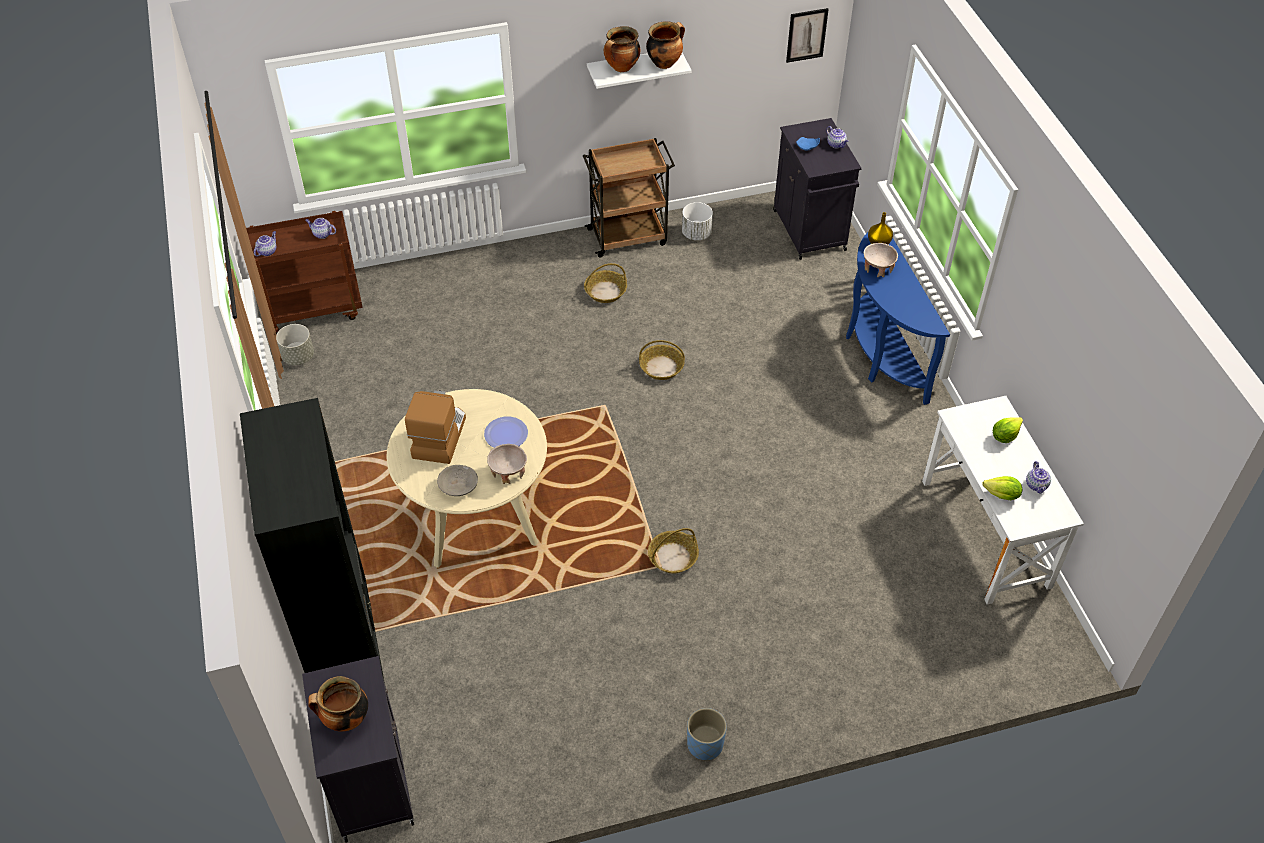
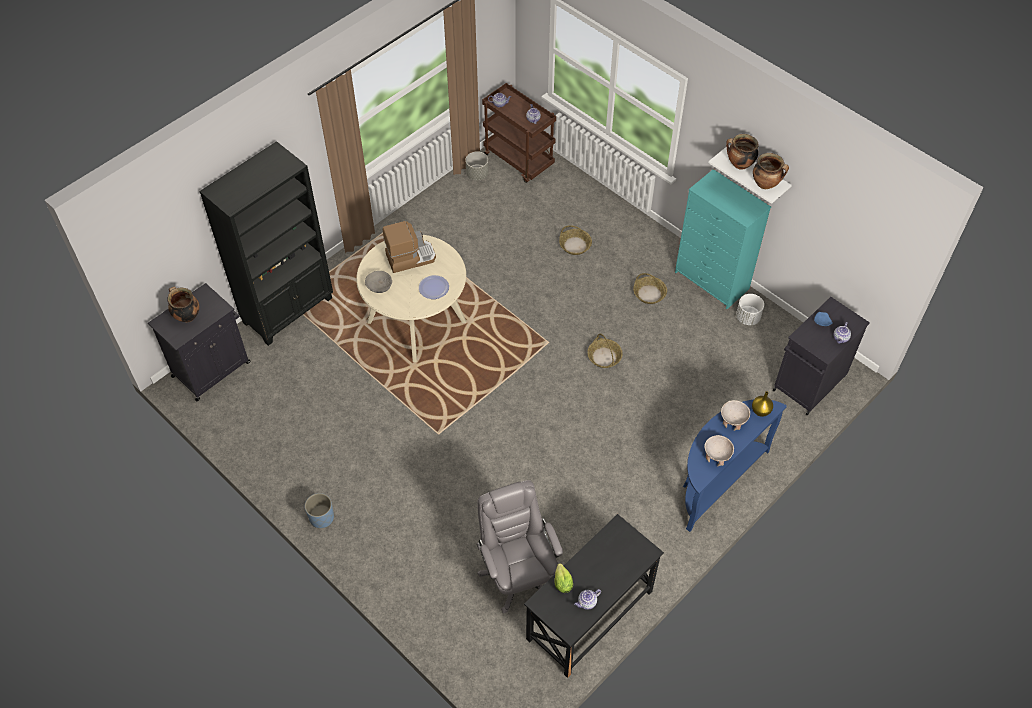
camera: 60 degrees right, 5 degrees up
beige bowl [487,444,527,484] -> beige bowl moved to [704,435,734,466]
brown cart [583,138,675,257] -> turquoise dresser [675,169,771,309]
basket [648,528,699,573] -> basket moved to [559,225,592,255]
picture [786,8,829,63] -> none
white desk [922,396,1084,605] -> black desk [524,514,664,678]
lettuce [993,417,1023,443] -> none
none -> grey office chair [477,480,563,613]

